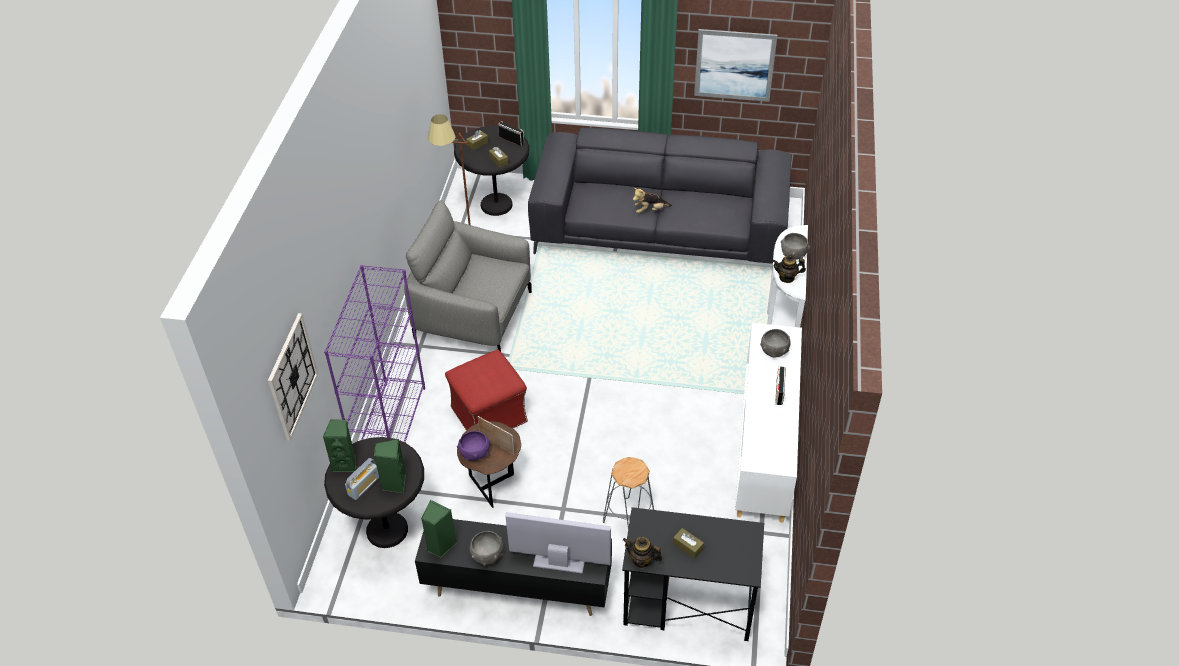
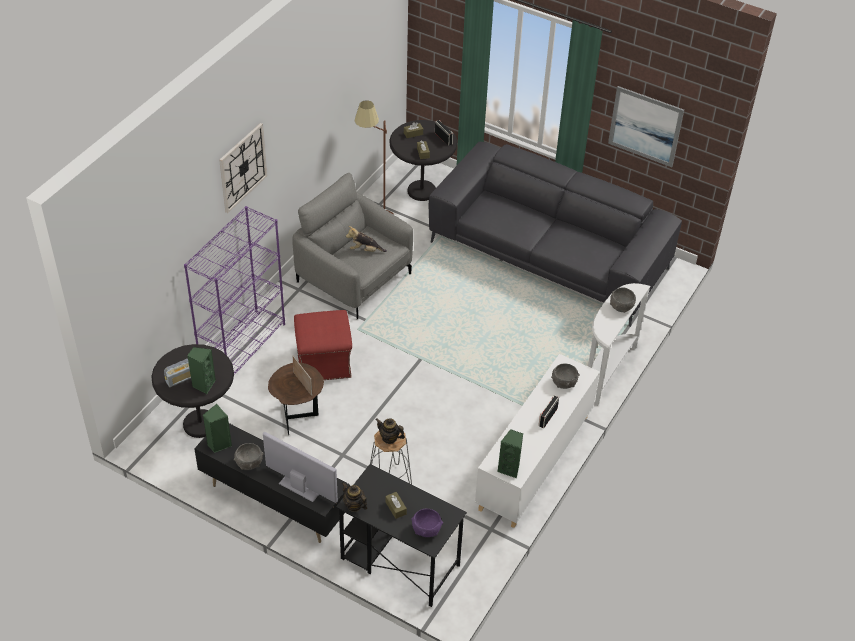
camera: 20 degrees right, 0 degrees up
wall clock [268,313,318,441] -> wall clock moved to [219,123,267,213]
green speaker [323,419,356,472] -> green speaker moved to [497,429,523,478]
purple bowl [457,431,490,461] -> purple bowl moved to [411,509,443,537]
plush toy [633,188,672,213] -> plush toy moved to [346,226,387,252]
teapot [772,254,806,283] -> teapot moved to [376,418,405,444]

